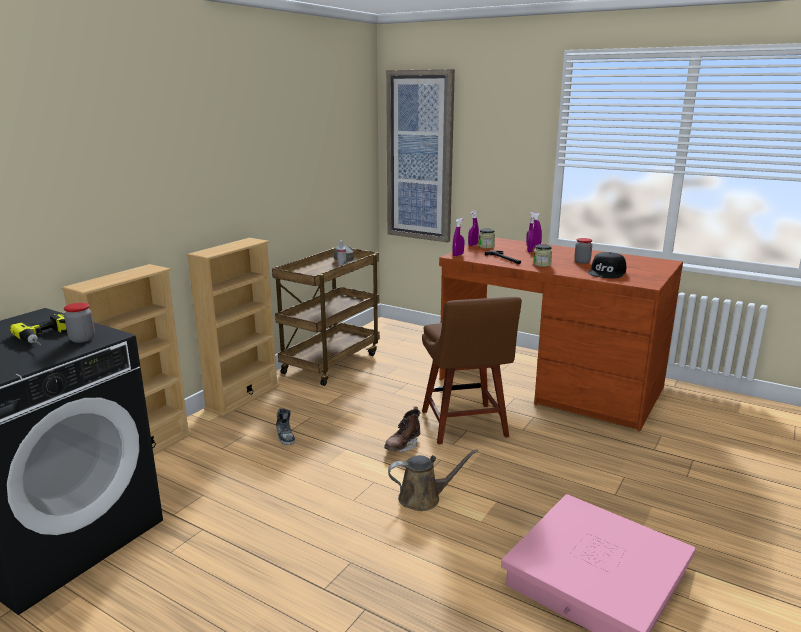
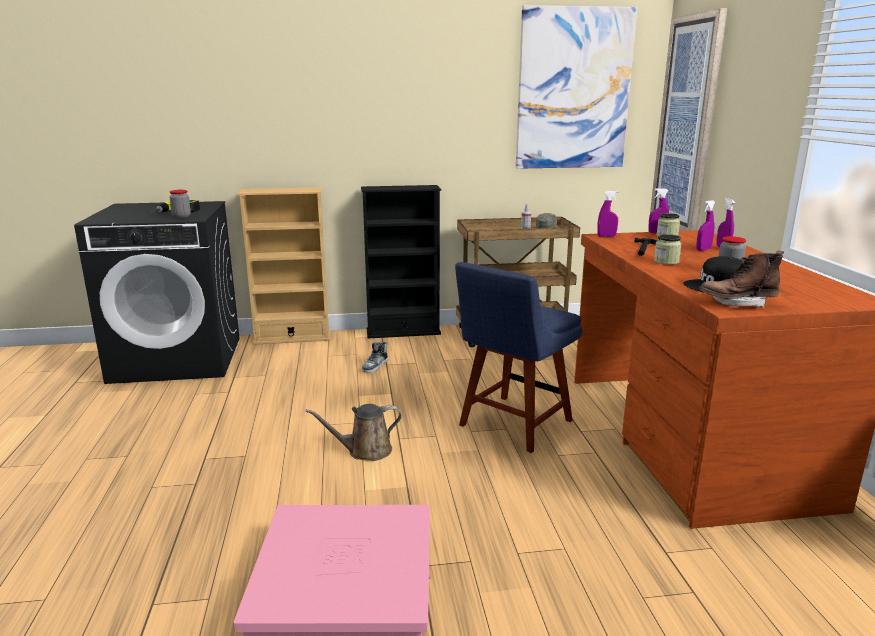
camera: 50 degrees right, 0 degrees up
beige bookcase [186,238,279,417] -> black bookcase [361,185,441,338]
brown boot [384,407,420,452] -> brown boot moved to [699,250,784,307]
brown watering can [388,449,478,511] -> brown watering can turned 120 degrees clockwise [306,404,402,461]
brown chair [422,297,522,445] -> blue chair [455,262,582,453]
none -> picture [516,5,637,169]

